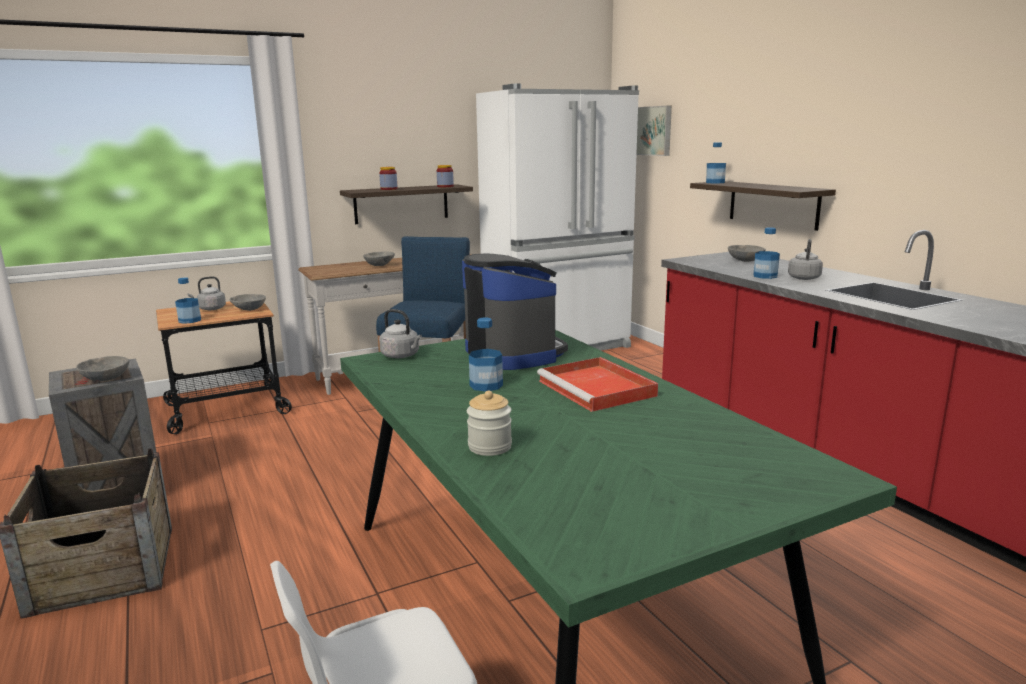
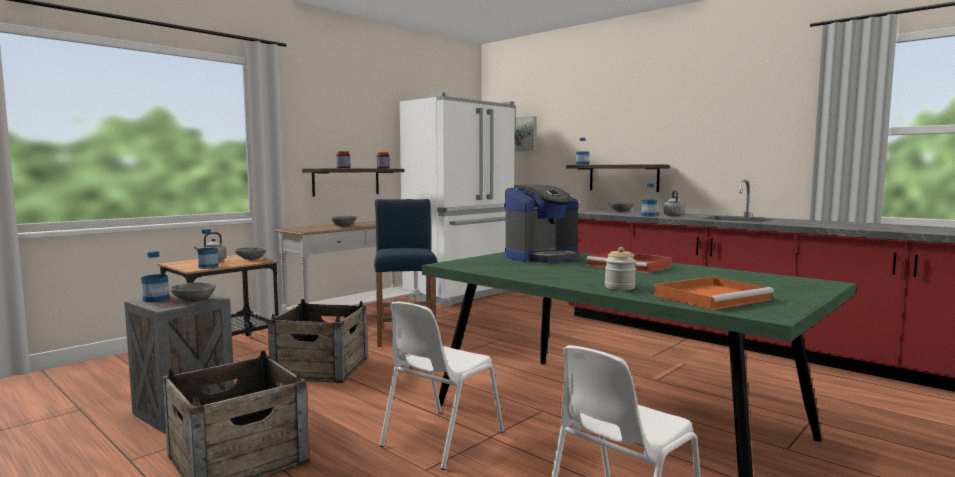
camera: 20 degrees left, 10 degrees down
grey kettle [379,309,422,358] -> none
coffee machine [462,254,568,370] -> coffee machine turned 105 degrees clockwise [505,185,580,263]
bottle [469,317,503,392] -> bottle moved to [141,251,170,302]
none -> crate [268,299,367,383]
none -> white chair [379,302,504,470]
none -> orange tray [654,277,774,310]

